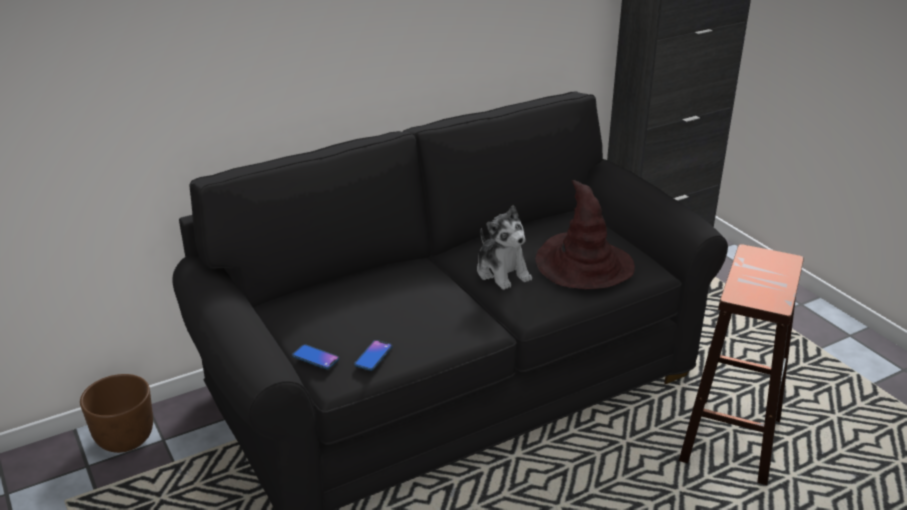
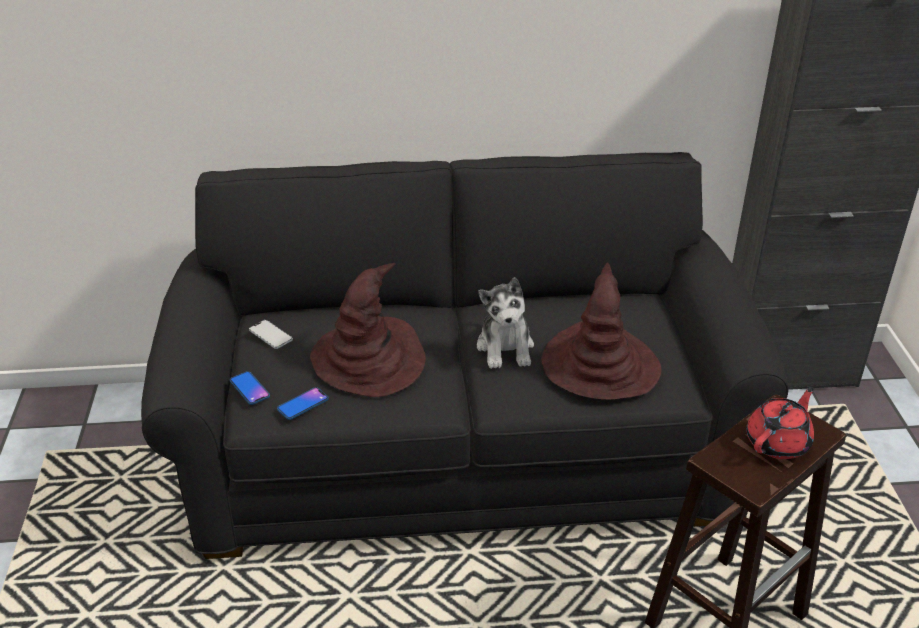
camera: 25 degrees right, 5 degrees up
brown planter [80,374,153,453] -> none
none -> phone [249,320,293,349]
none -> brown hat [310,263,426,397]
none -> red teapot [746,387,814,459]

